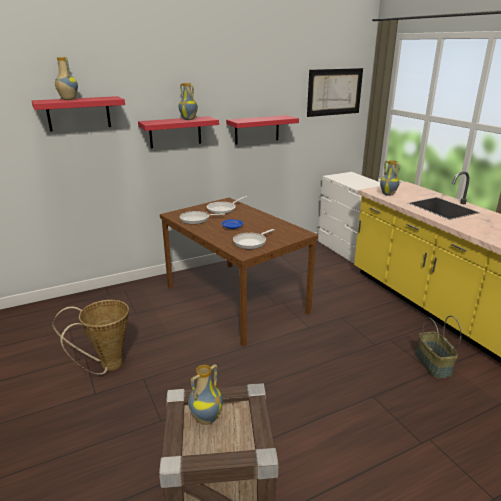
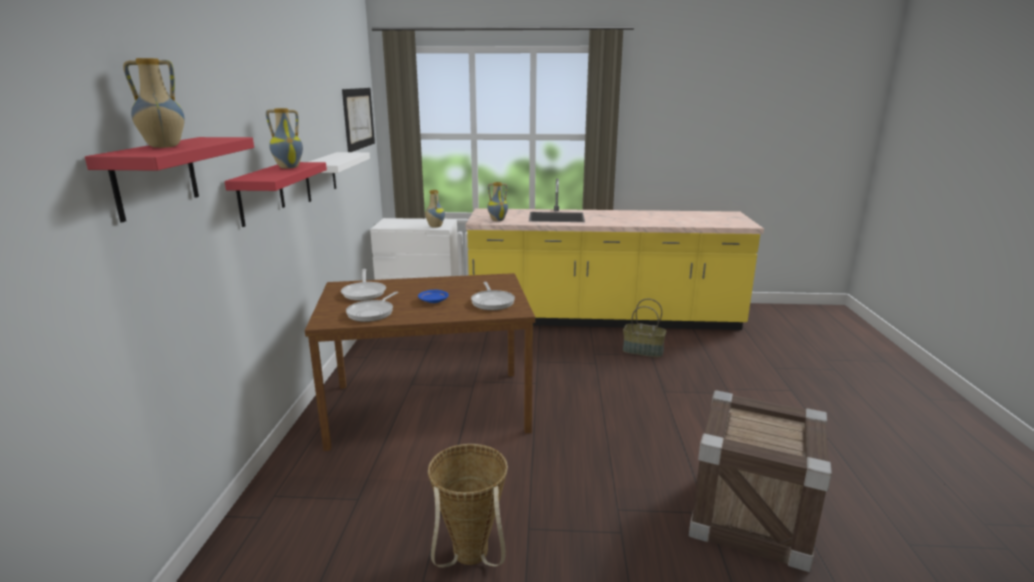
camera: 60 degrees left, 5 degrees down
vase [188,364,223,425] -> vase moved to [425,190,445,228]
red shelf [226,115,299,145] -> white shelf [306,152,370,202]

